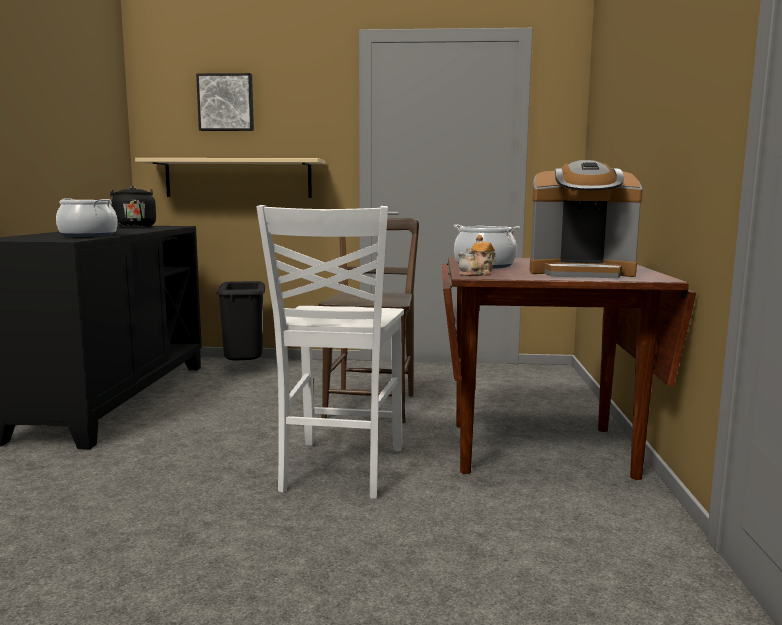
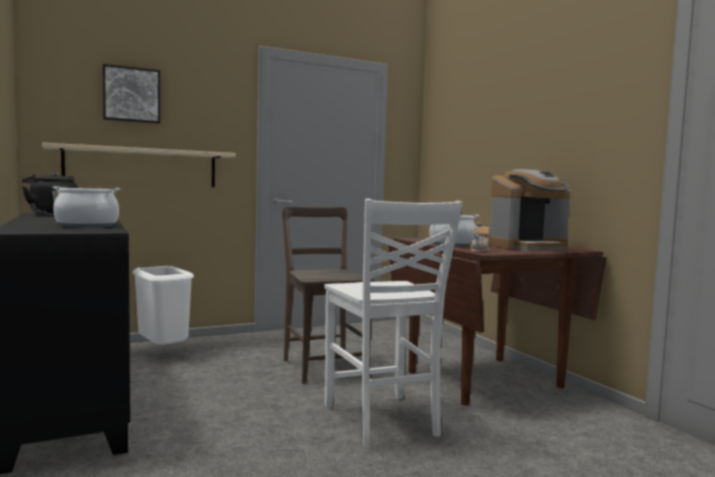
camera: 30 degrees left, 5 degrees down
black trash can [216,281,265,360] -> white trash can [133,266,194,345]

